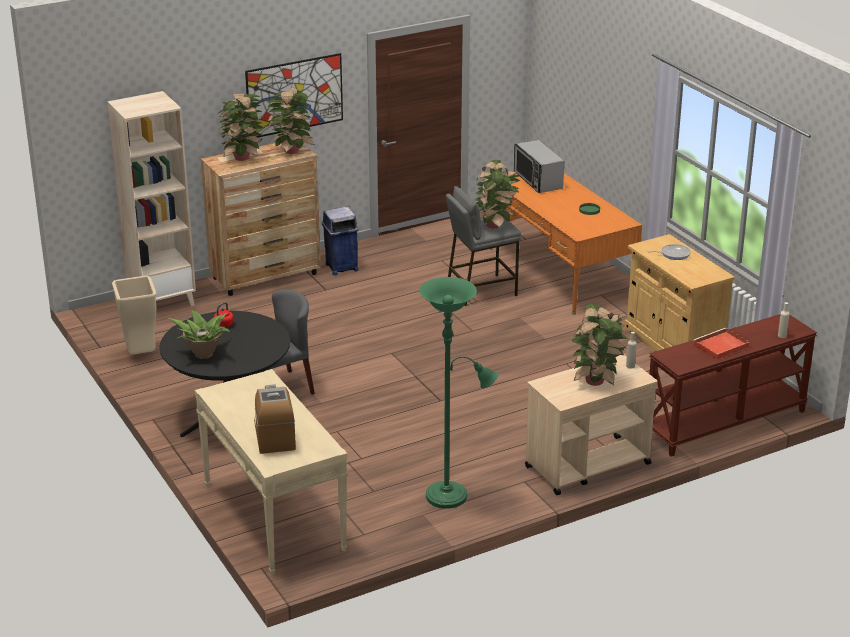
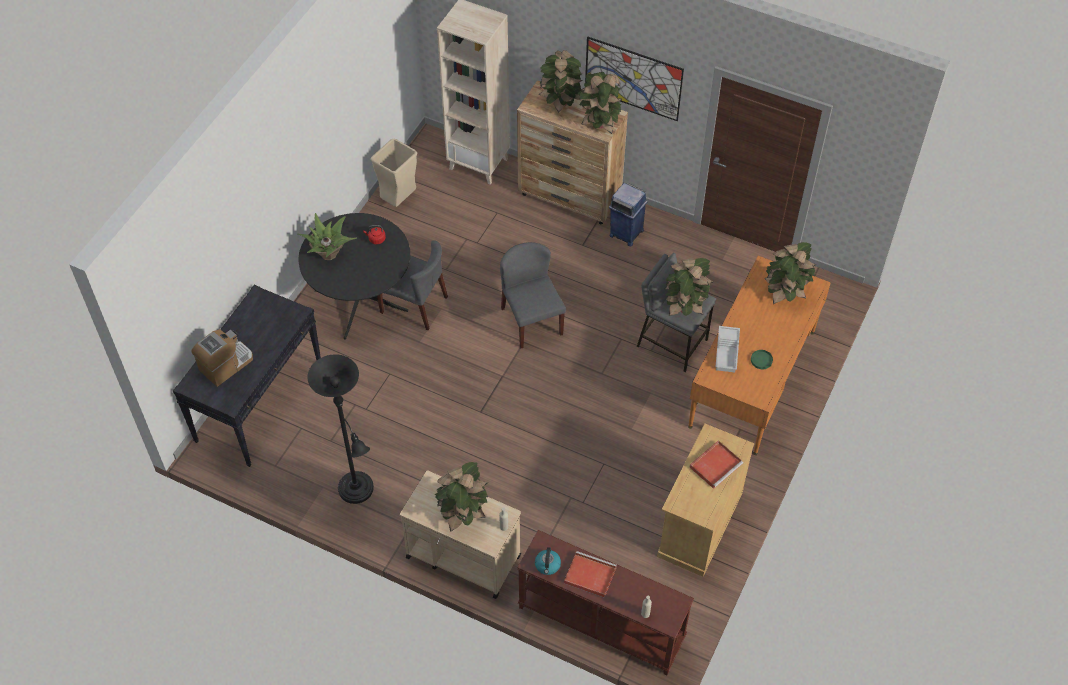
camera: 55 degrees right, 25 degrees up
beige console table [195,369,348,575] -> black console table [173,285,321,467]
green floor lamp [419,277,499,509] -> black floor lamp [307,354,374,504]
microwave [514,140,564,193] -> potted plant [764,242,817,304]
frying pan [648,244,691,260] -> red tray [689,441,743,489]
none -> grey chair [500,242,566,348]
none -> kettle [535,547,561,575]
none -> white tray [715,326,740,372]

